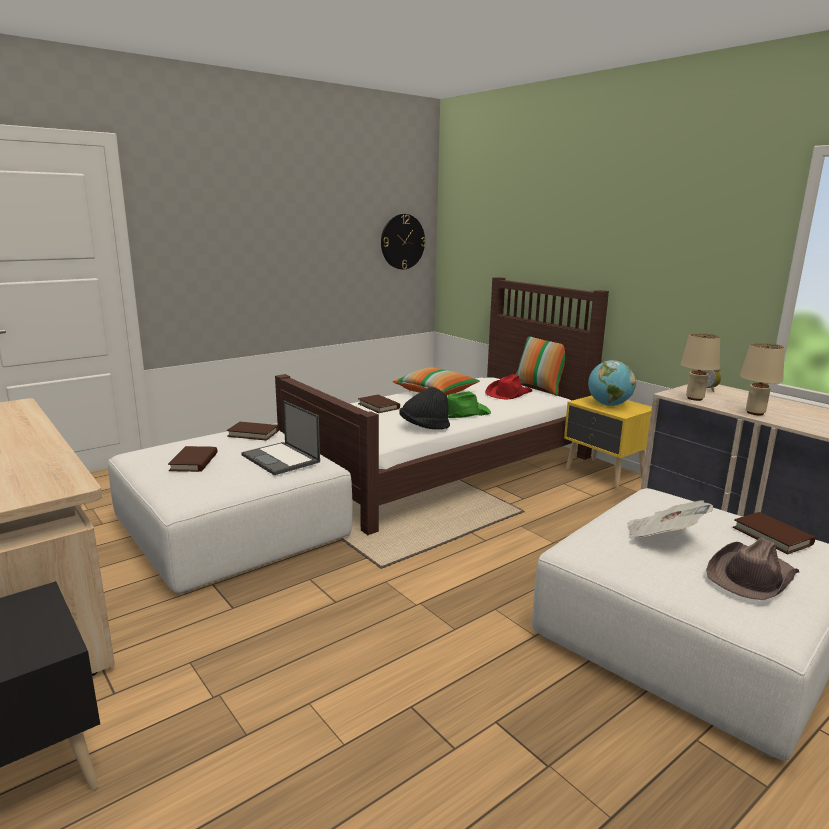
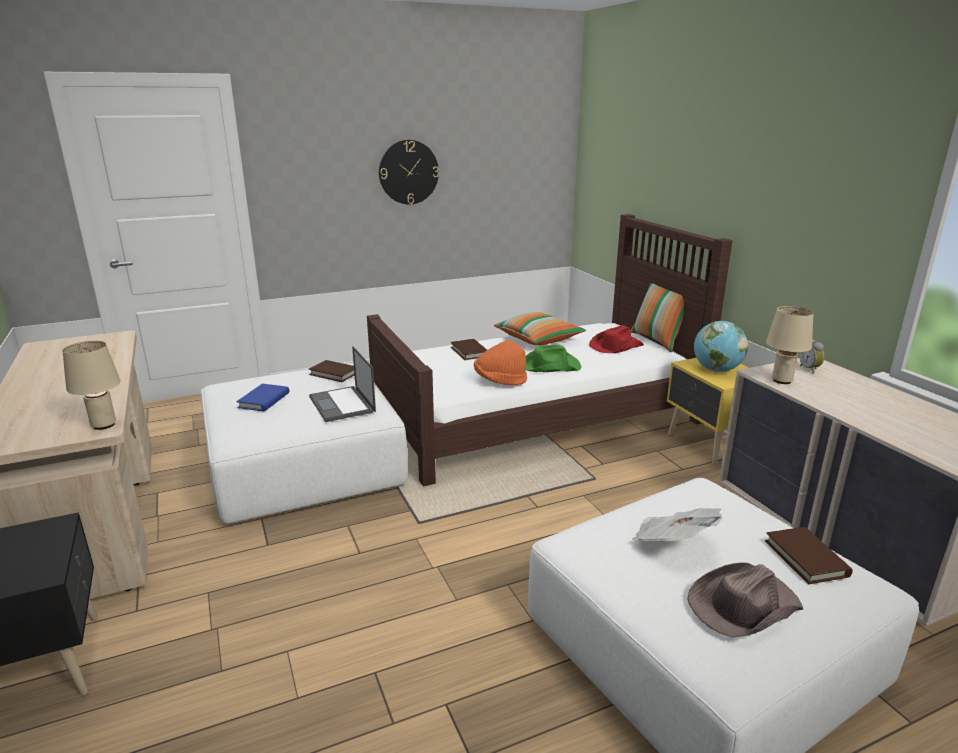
camera: 15 degrees right, 5 degrees up
brown book [168,446,217,472] -> blue book [237,384,289,411]
wall clock [381,214,426,270] -> wall clock moved to [379,140,439,204]
black hat [399,387,450,430] -> orange hat [474,340,527,385]
beige table lamp [740,343,785,415] -> beige table lamp moved to [62,341,120,430]

